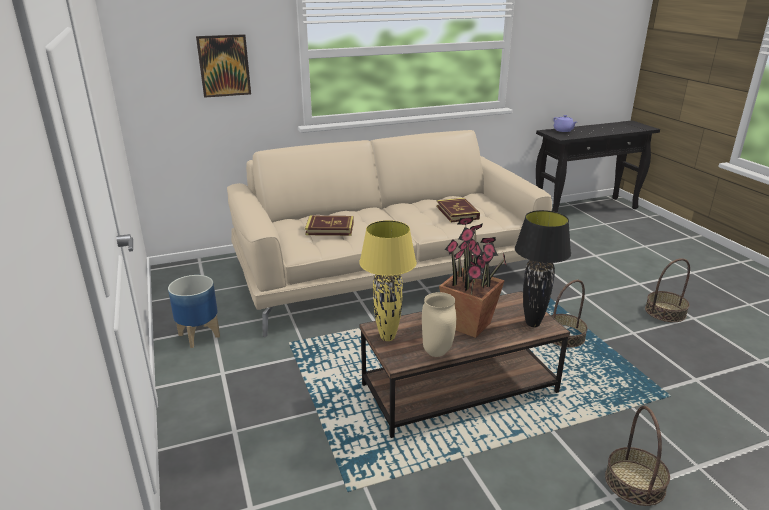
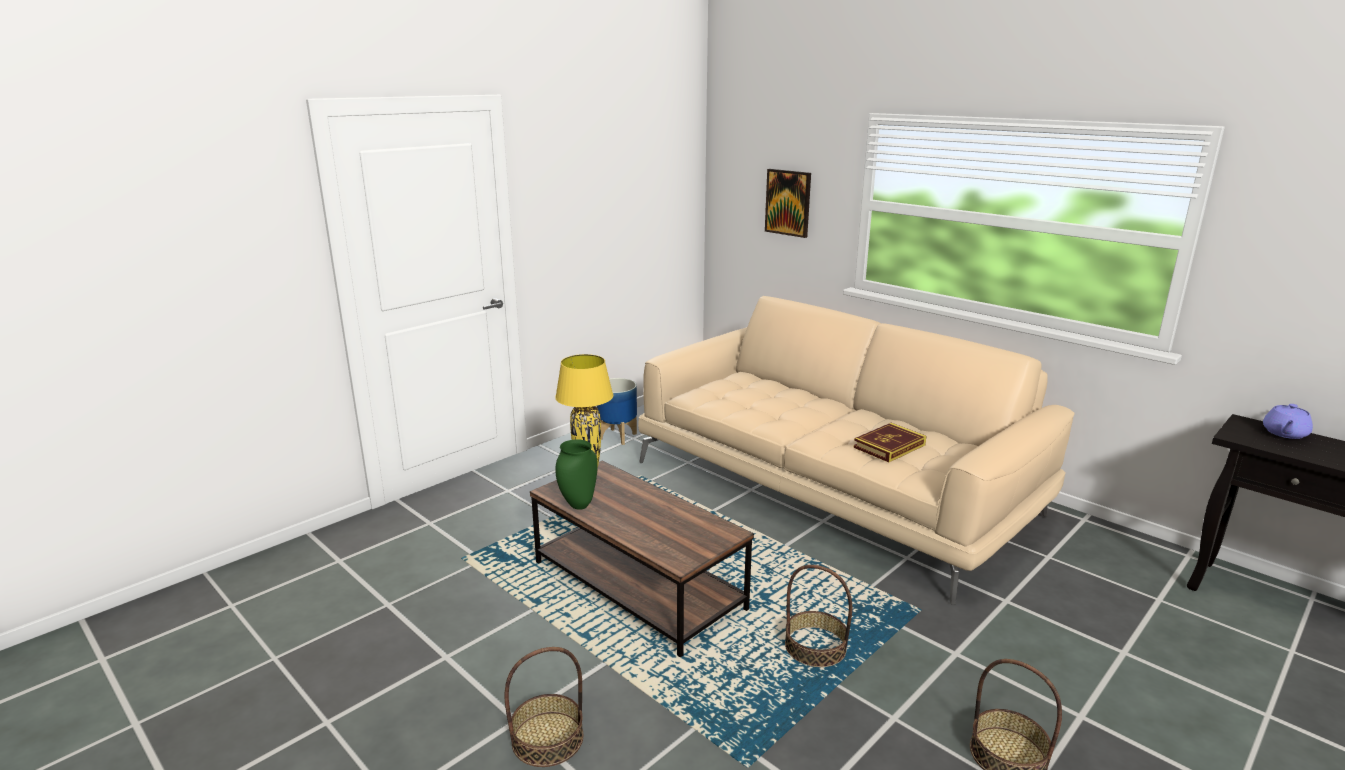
camera: 65 degrees right, 5 degrees down
book [305,216,354,236] -> none
beige vase [422,292,456,357] -> green vase [555,439,598,510]
potted plant [439,217,507,338] -> none
black table lamp [515,210,571,327] -> none

